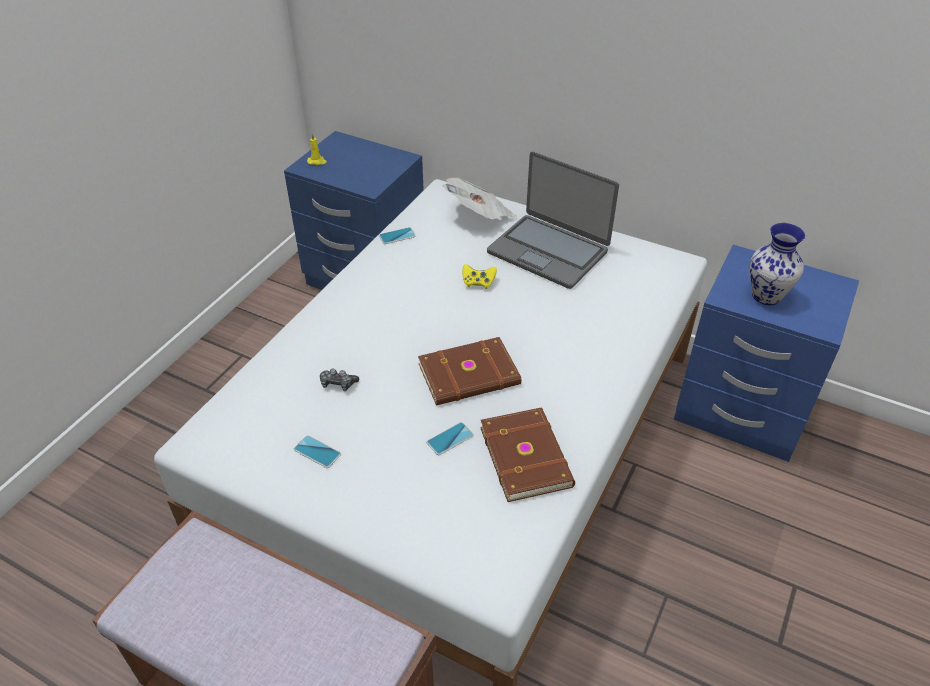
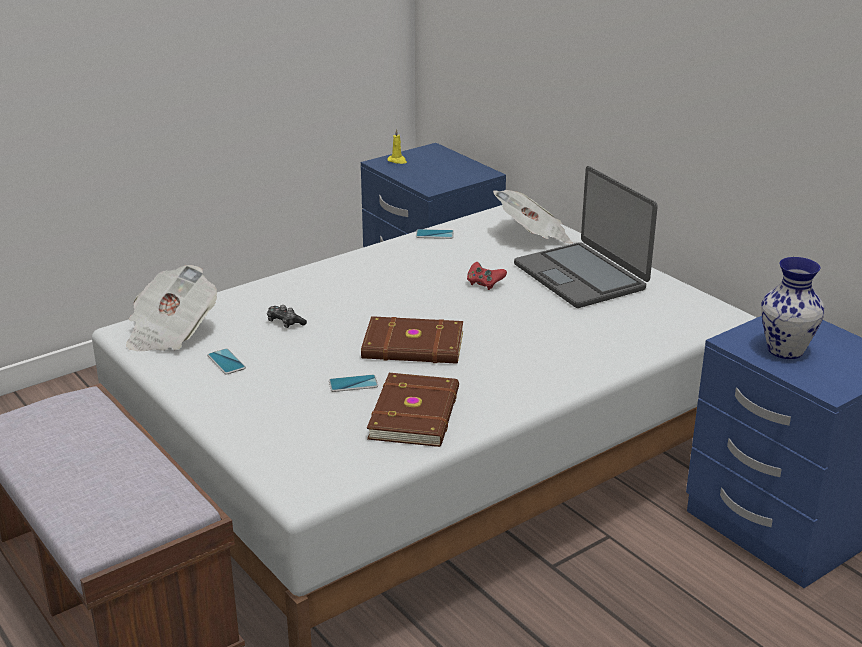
camera: 25 degrees right, 15 degrees down
yellow game controller [462,264,497,289] -> red game controller [467,262,507,290]
none -> newspaper [126,265,217,351]

